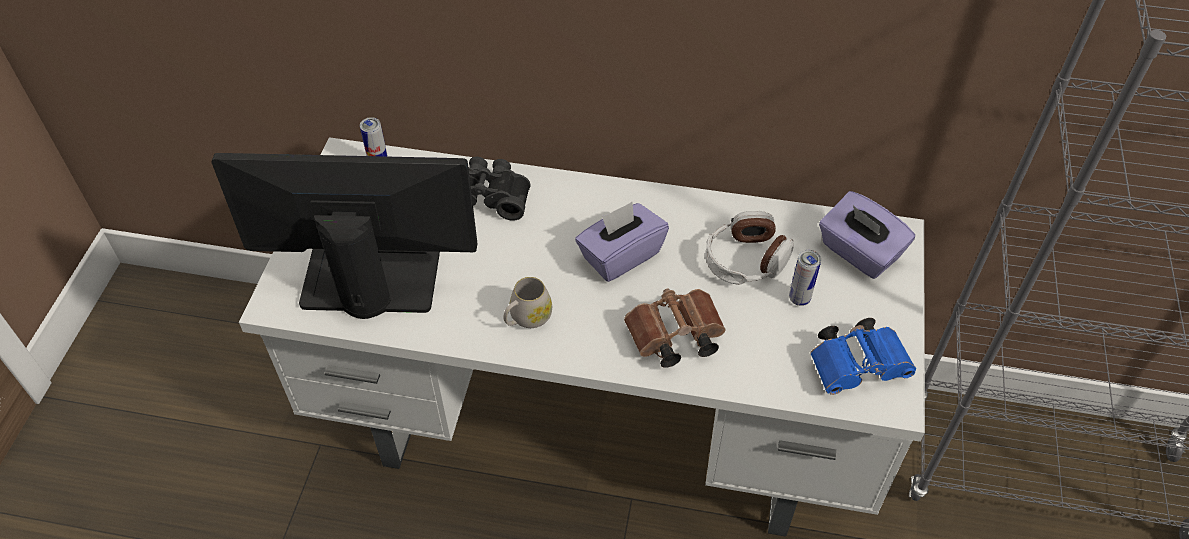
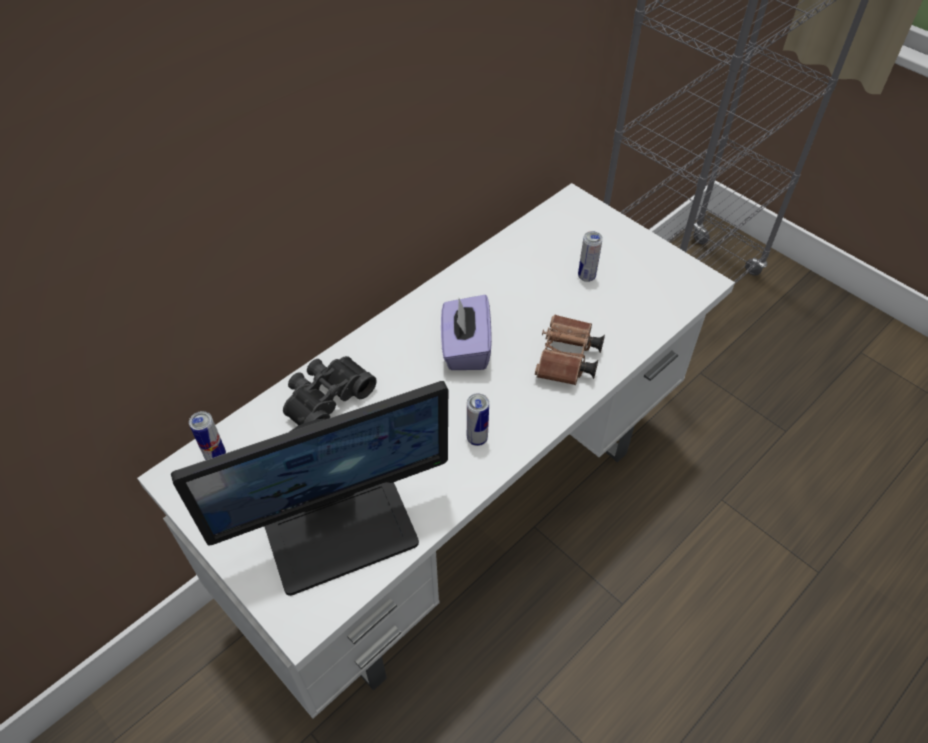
camera: 55 degrees left, 0 degrees up
monitor [211,153,477,319] -> monitor turned 150 degrees counterclockwise [171,381,448,596]
white mug [503,277,552,328] -> can [467,393,489,446]
headphones [705,211,794,285] -> none
blue binoculars [810,318,916,395] -> none
purple tissue box [819,191,915,279] -> none

